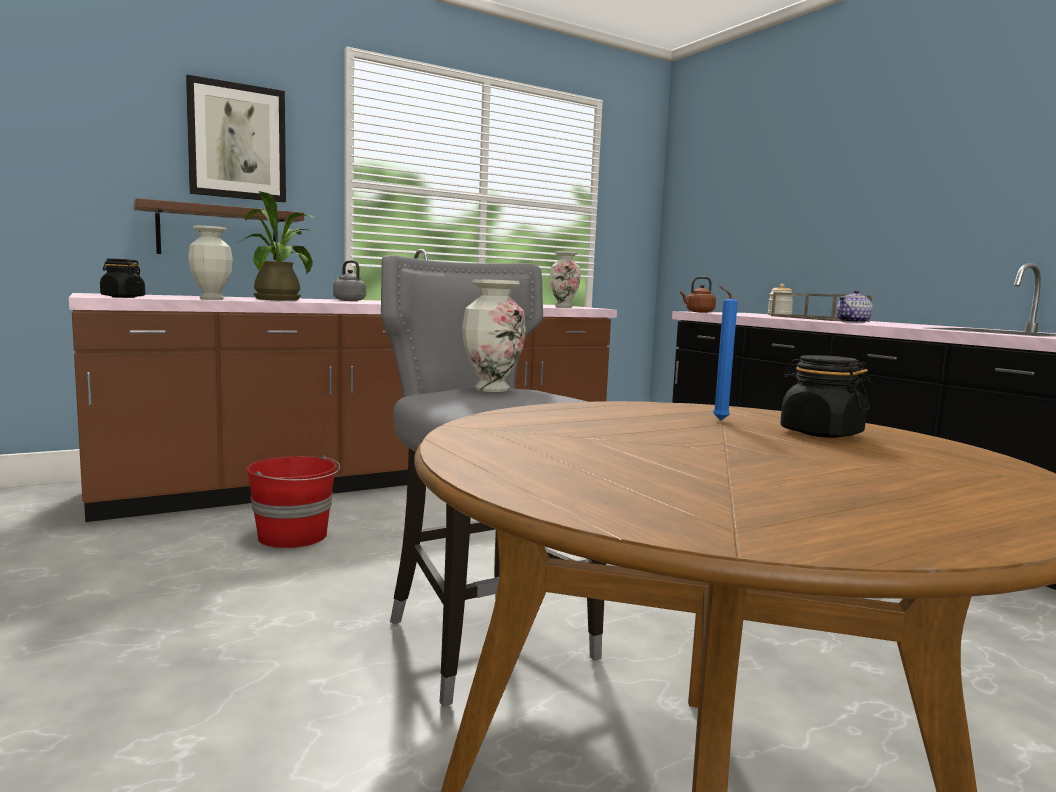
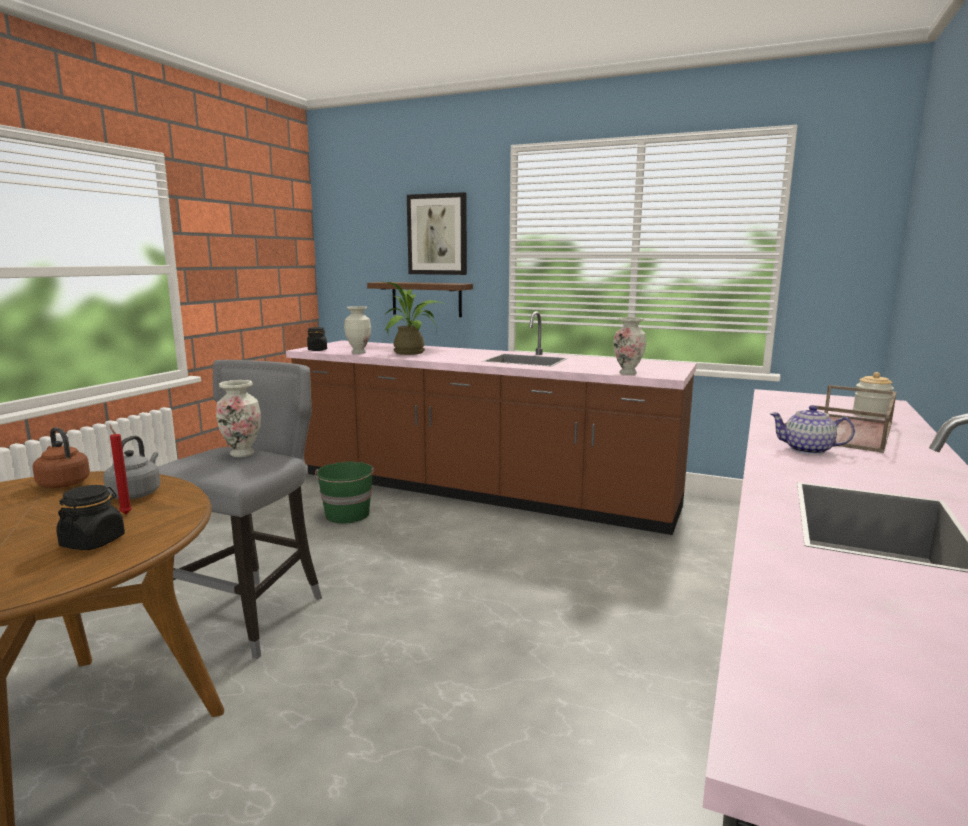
camera: 55 degrees right, 5 degrees up
red bucket [246,455,340,548] -> green bucket [315,462,374,524]
grey kettle [333,260,366,301] -> grey kettle moved to [103,435,160,499]
brown kettle [680,277,716,313] -> brown kettle moved to [32,427,90,488]
blue candle [713,286,738,421] -> red candle [110,425,132,514]

